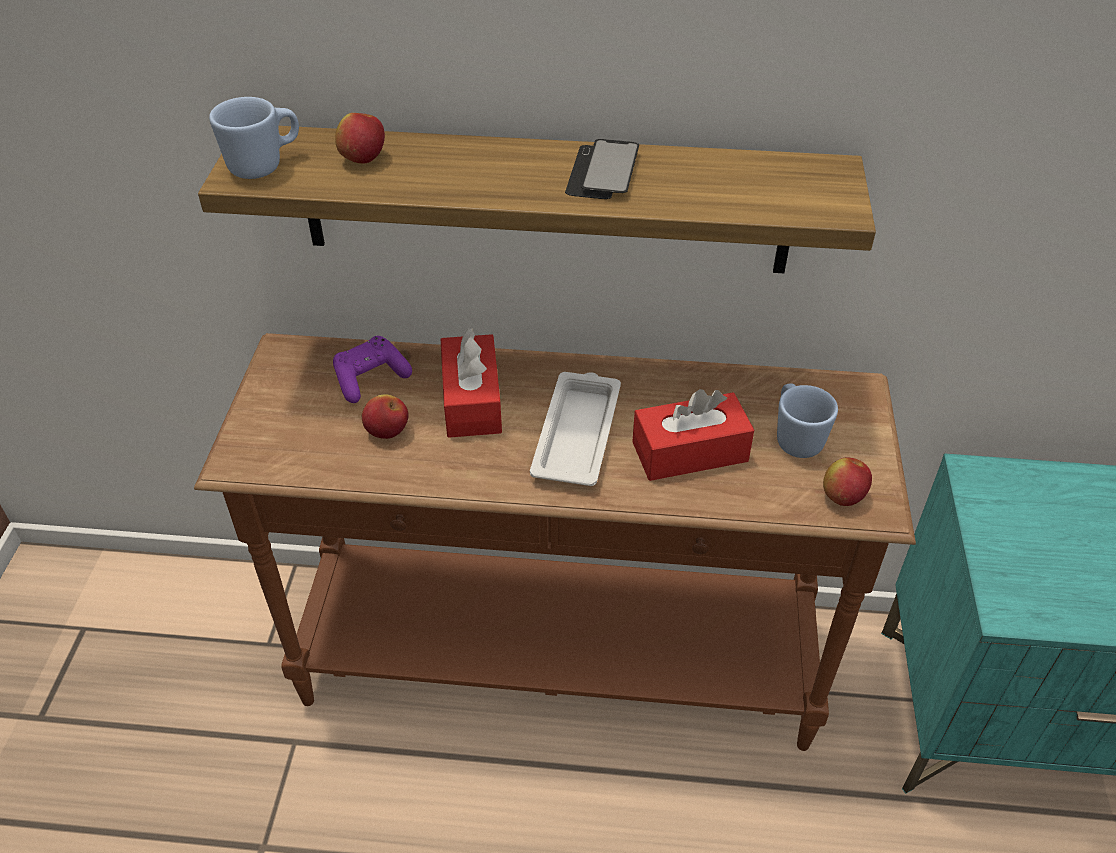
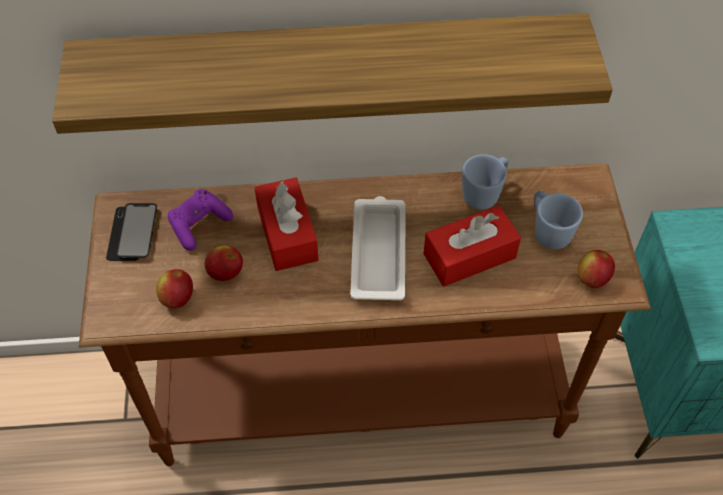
camera: 10 degrees left, 10 degrees up
blue mug [209,97,299,179] -> blue mug moved to [462,154,509,210]
apple [335,113,385,164] -> apple moved to [156,269,193,309]
phone [565,139,639,199] -> phone moved to [106,203,157,261]

